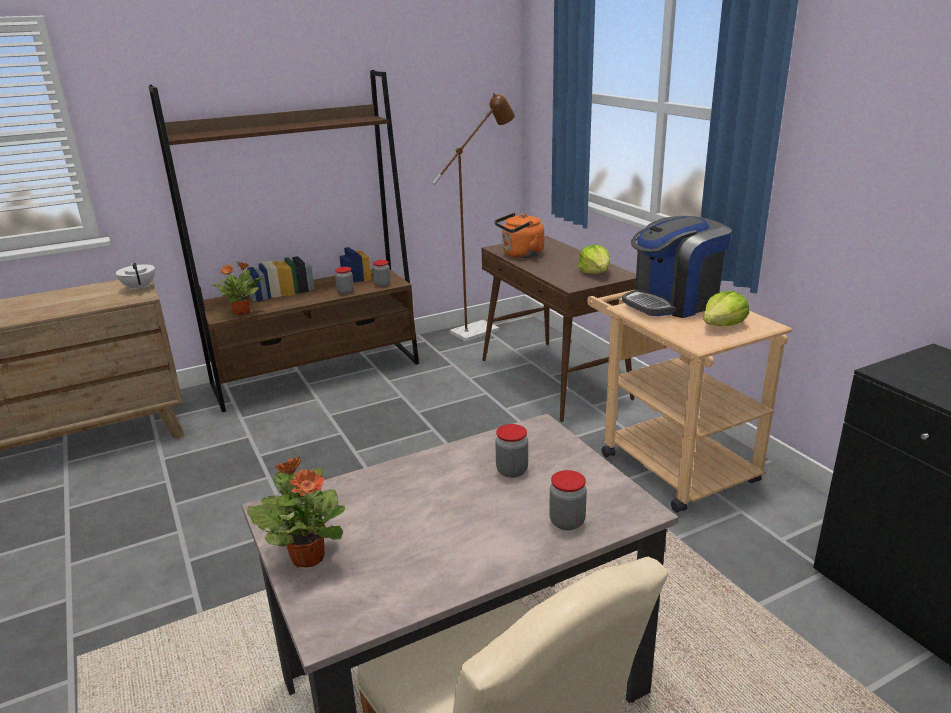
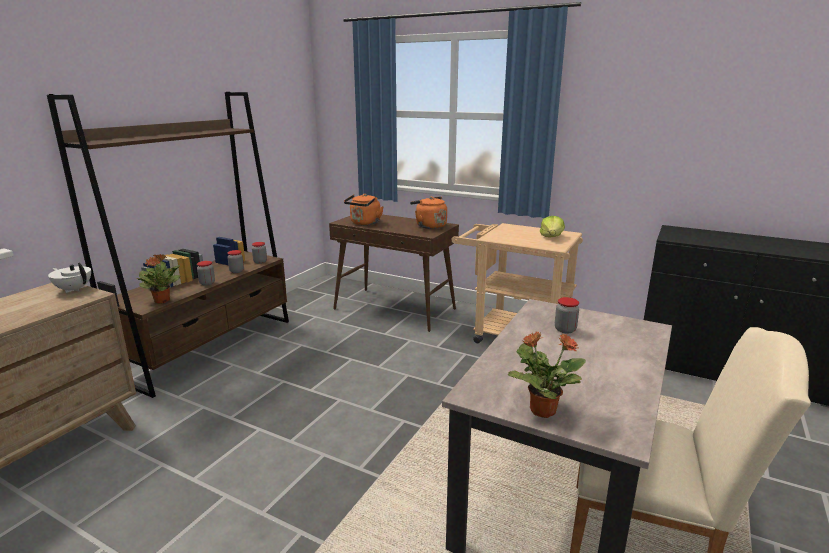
camera: 35 degrees left, 5 degrees down
brown floor lamp [432,93,515,342] -> none
jar [549,470,587,530] -> jar moved to [197,261,215,286]
lettuce [578,245,610,274] -> orange kettle [410,197,447,229]
coffee machine [622,216,732,318] -> none

